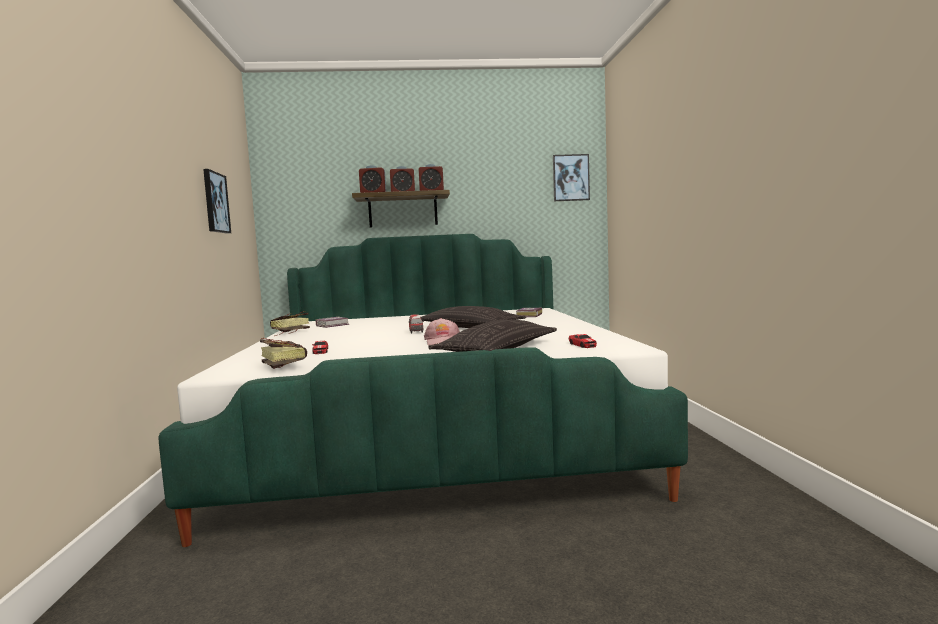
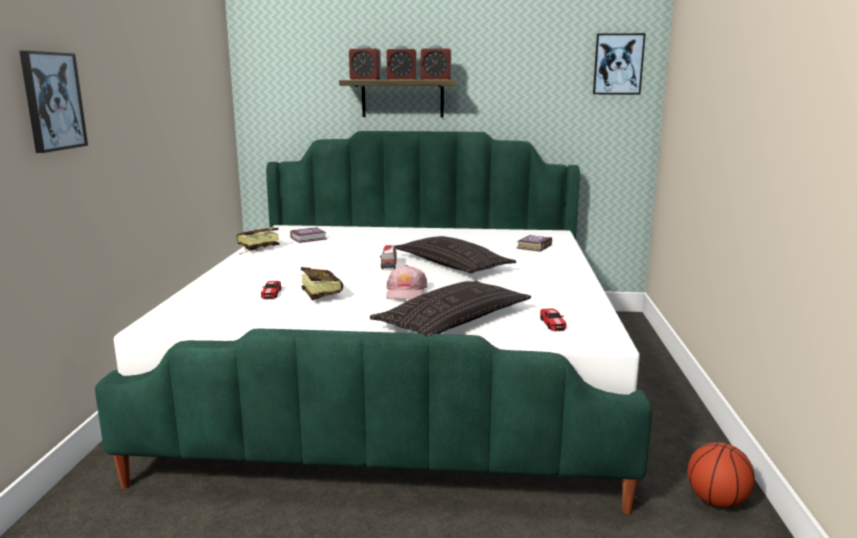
camera: 10 degrees right, 10 degrees up
picture [203,169,231,234] -> picture moved to [19,51,88,153]
book [260,338,307,369] -> book moved to [301,267,343,301]
none -> basketball [688,442,755,508]

